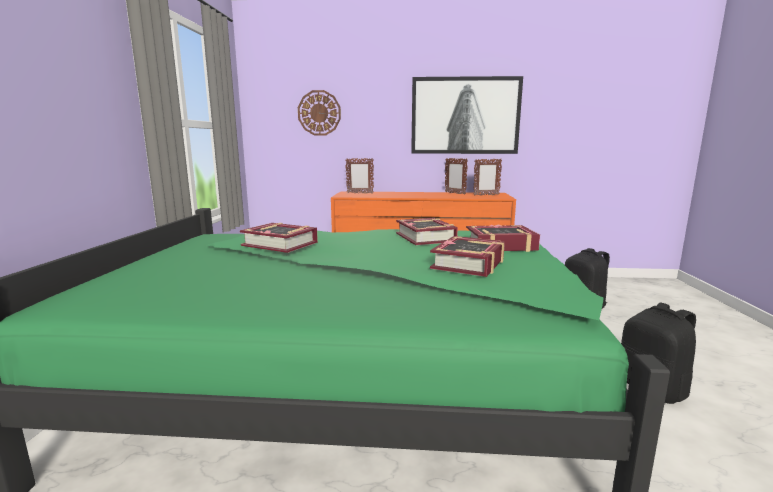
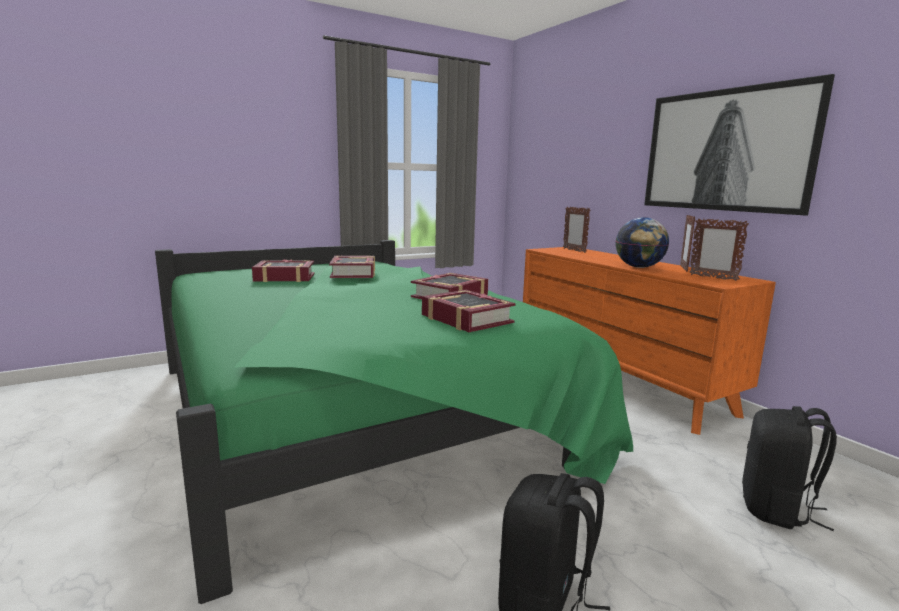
camera: 55 degrees right, 0 degrees up
wall clock [298,90,341,136] -> none
book [430,236,505,277] -> book moved to [252,259,315,282]
none -> globe [616,217,669,268]

